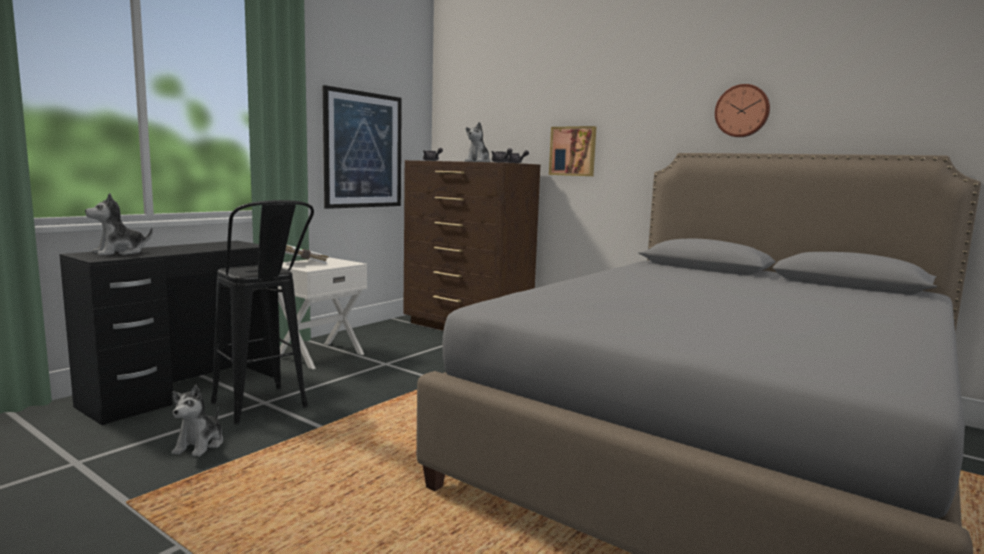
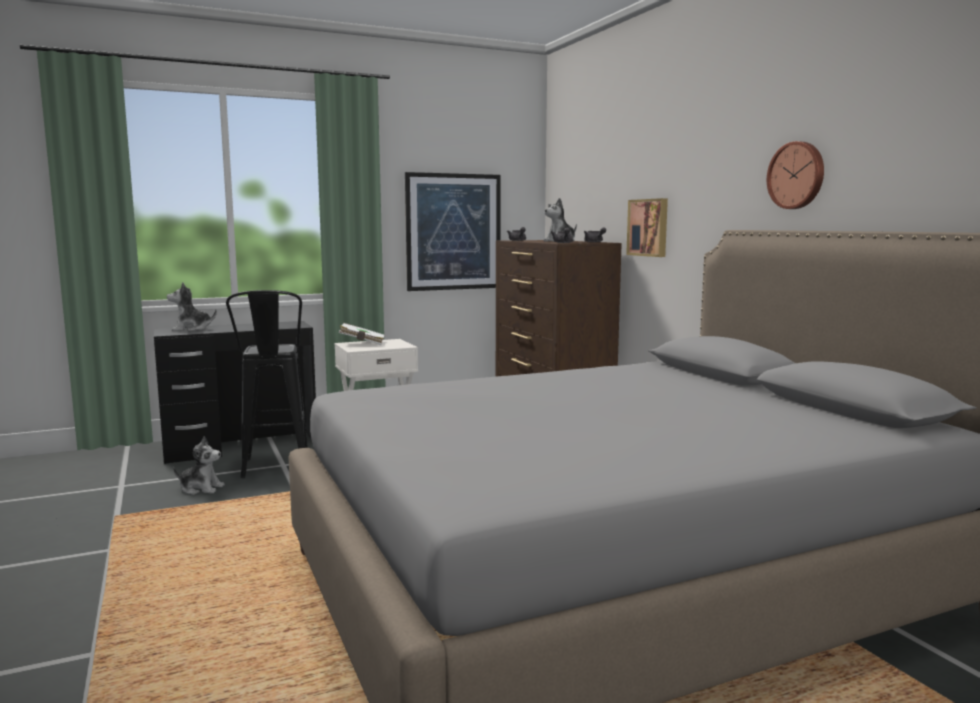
camera: 30 degrees right, 0 degrees up
plush toy [172,385,223,457] -> plush toy turned 120 degrees counterclockwise [173,436,224,495]

